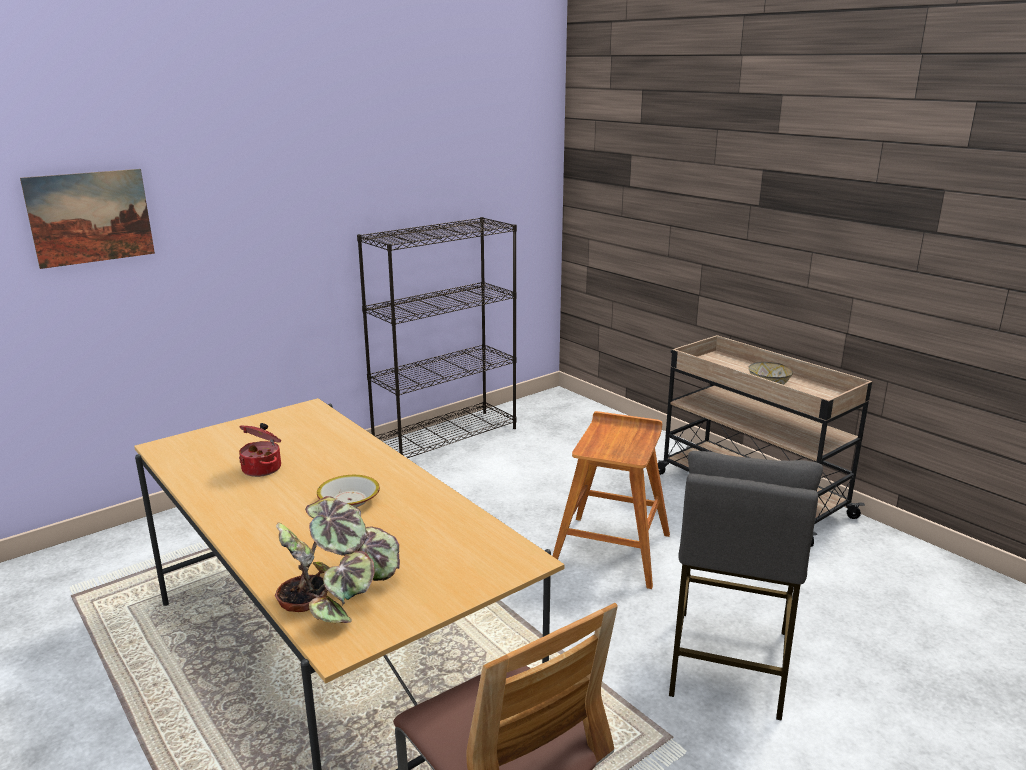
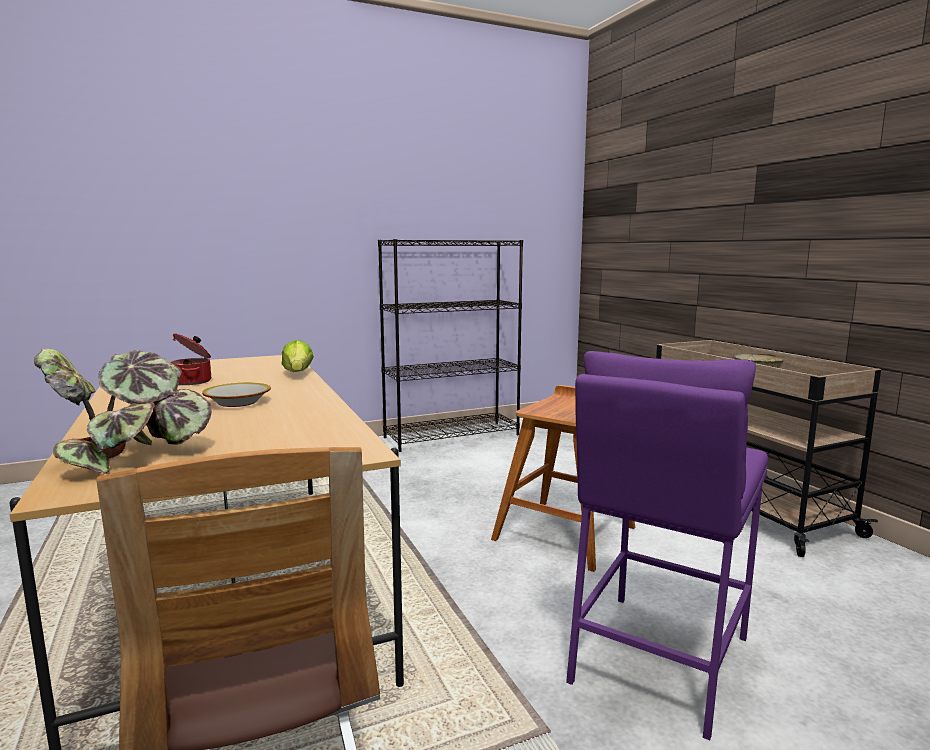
camera: 15 degrees right, 10 degrees down
picture [20,169,155,269] -> none
grey stool [669,451,823,721] -> purple stool [566,351,768,740]
none -> lettuce [282,340,314,372]

